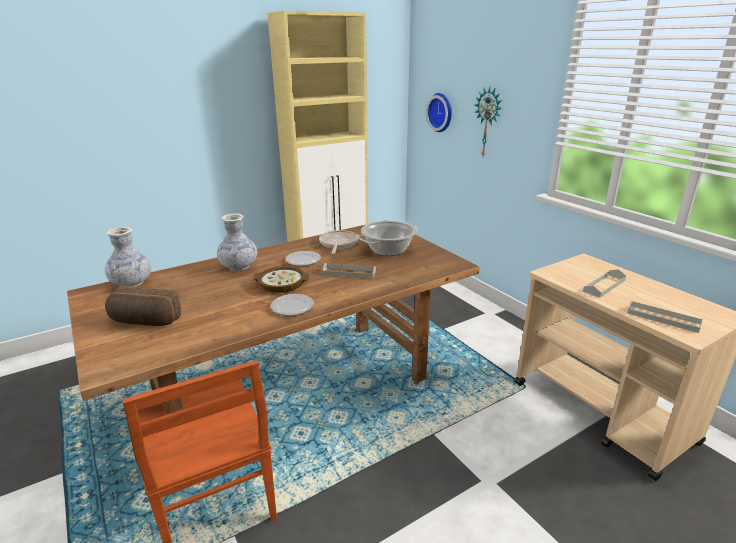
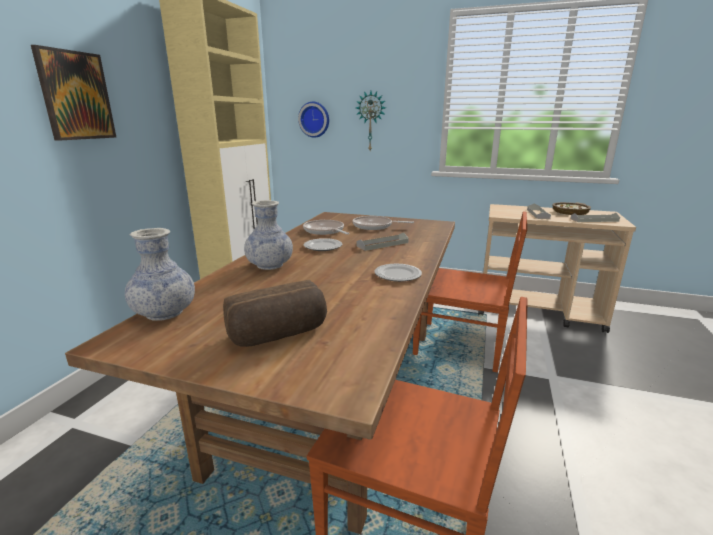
camera: 40 degrees left, 5 degrees down
bowl [253,266,309,293] -> bowl moved to [553,202,591,215]
cooking pot [357,220,419,256] -> frying pan [353,216,414,230]
none -> picture [31,45,116,141]
none -> brown chair [413,211,527,373]

